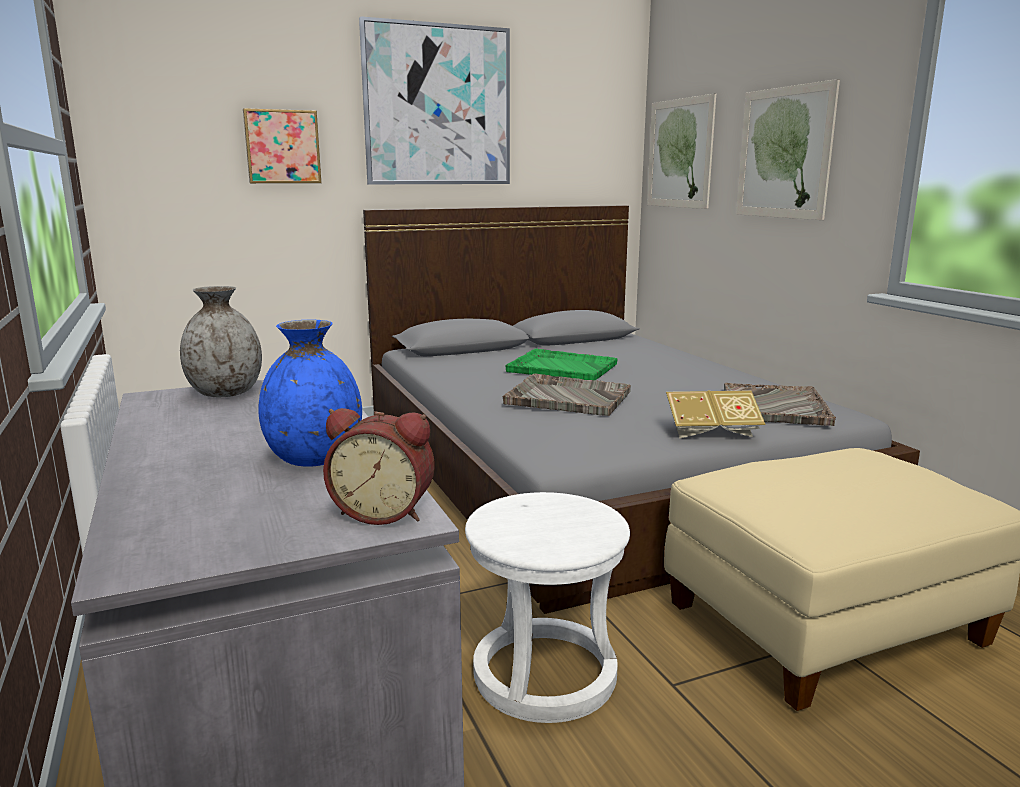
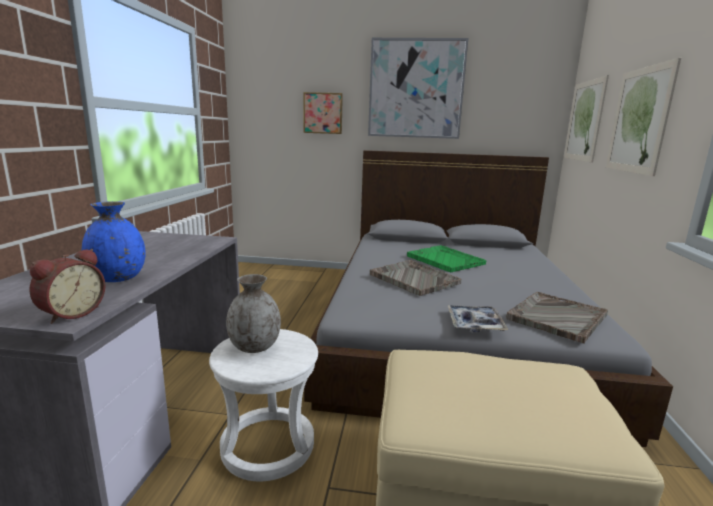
camera: 30 degrees right, 0 degrees up
grey vase [180,286,262,397] -> grey vase moved to [226,274,281,353]
alarm clock [323,408,435,525] -> alarm clock turned 105 degrees counterclockwise [29,249,106,324]
book [666,390,766,438] -> tray [448,305,508,332]

